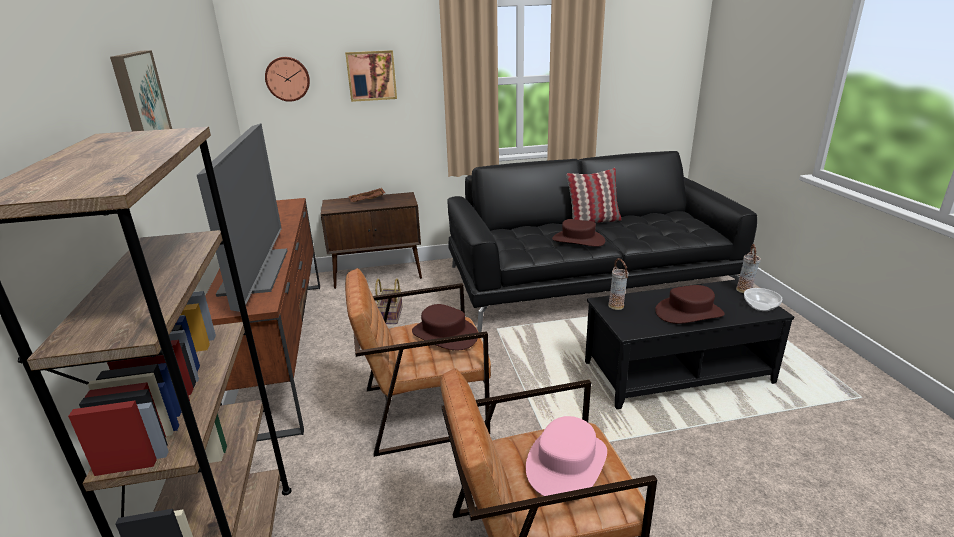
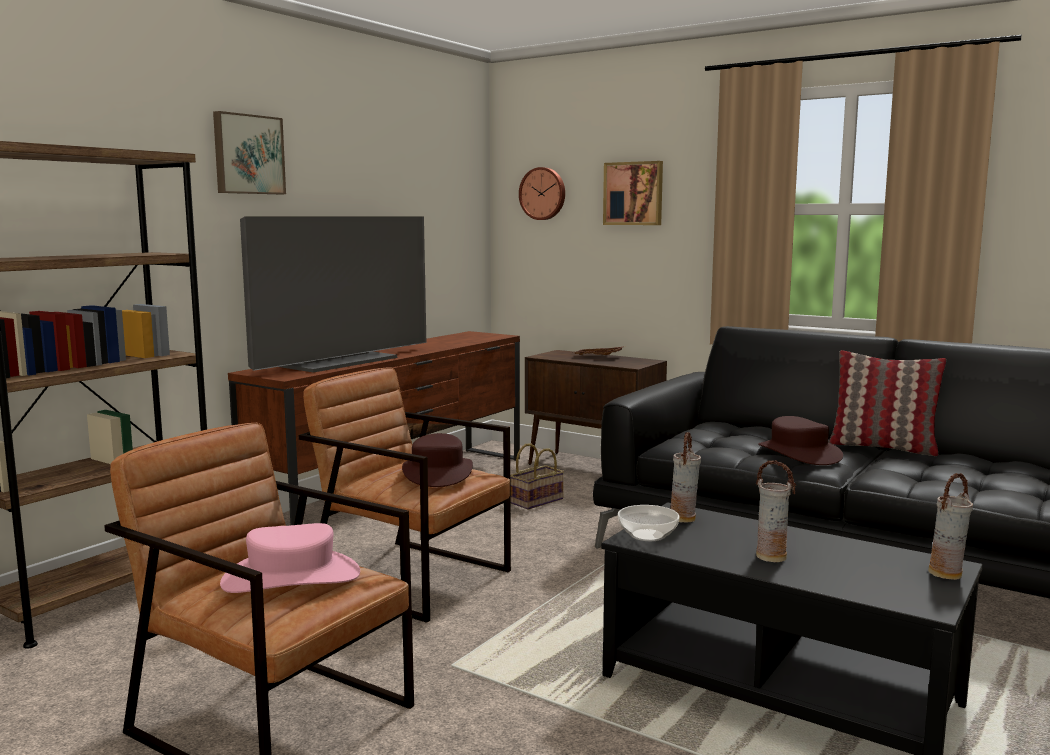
camera: 45 degrees right, 15 degrees down
brown hat [655,285,725,324] -> vase [756,460,796,563]
bowl [744,288,783,311] -> bowl moved to [618,505,679,541]

